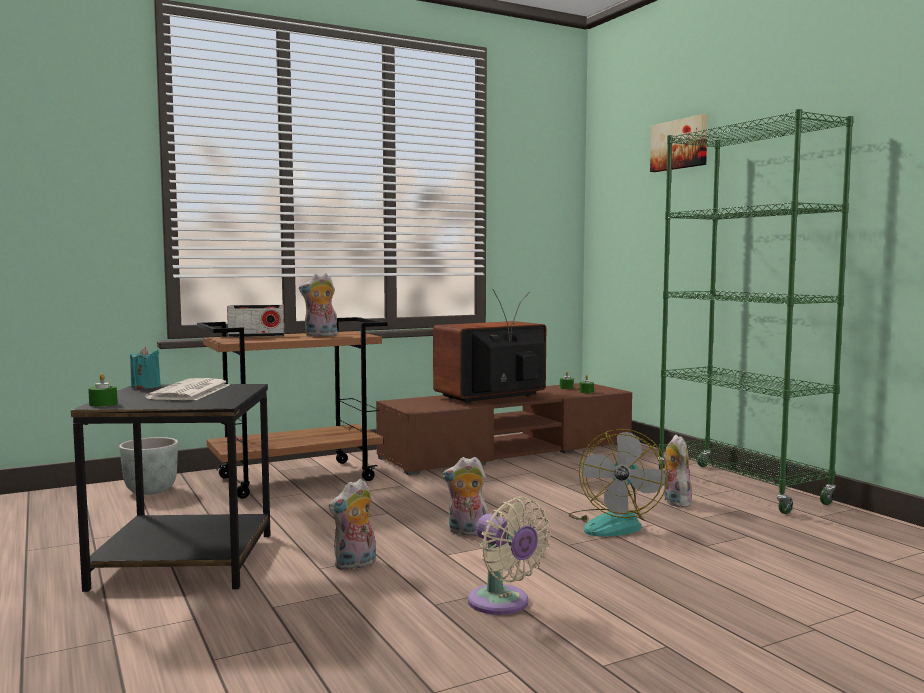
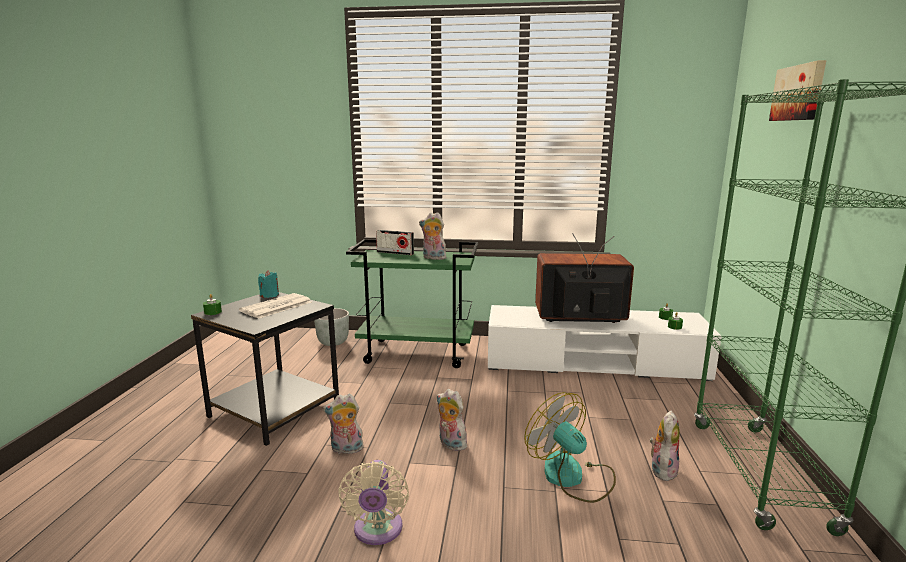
camera: 35 degrees right, 10 degrees up
brown cart [197,317,388,499] -> green cart [346,239,478,368]
brown tv stand [376,383,632,475] -> white tv stand [488,305,721,381]
fan [569,429,668,536] -> fan turned 90 degrees clockwise [524,392,616,503]

